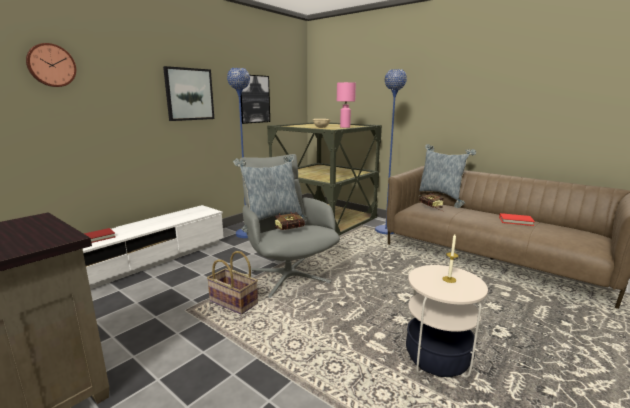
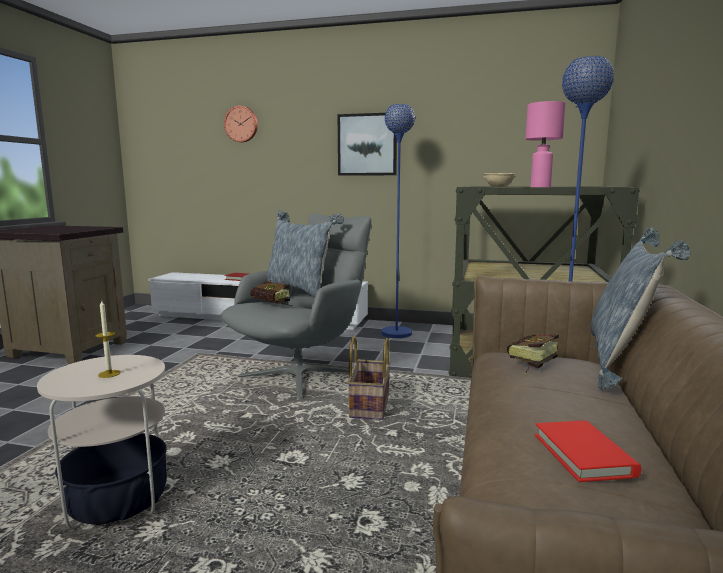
camera: 65 degrees right, 5 degrees down
basket [207,251,258,315] -> basket moved to [347,336,390,420]
picture [241,75,270,124] -> none

